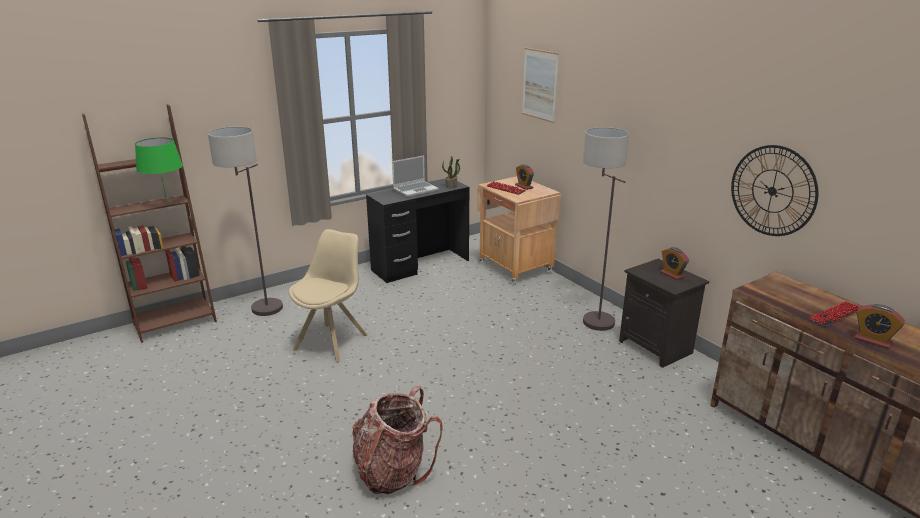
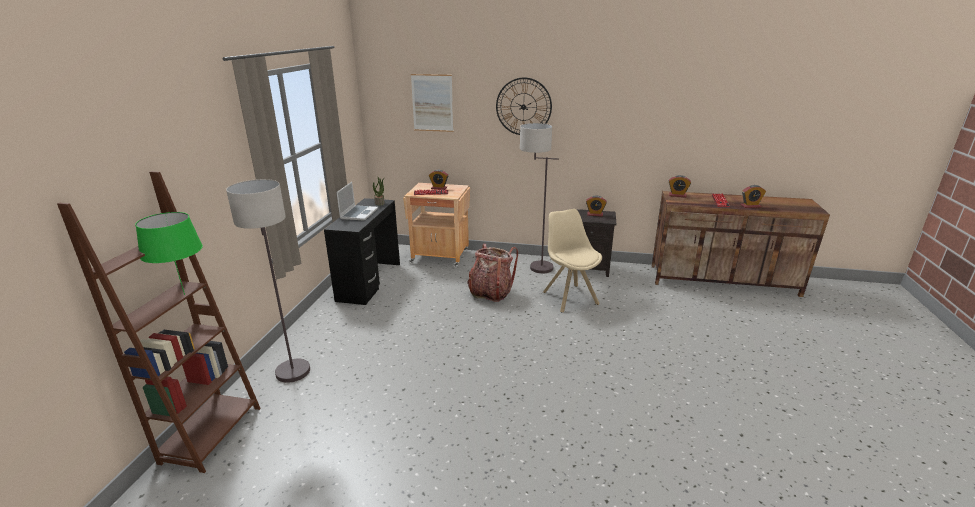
camera: 45 degrees left, 0 degrees up
beige chair [289,229,367,362] -> beige chair moved to [543,209,602,313]
backpack [352,386,443,495] -> backpack moved to [467,244,518,302]
wall clock [731,145,818,236] -> wall clock moved to [496,77,552,135]
none -> alarm clock [669,175,691,198]

